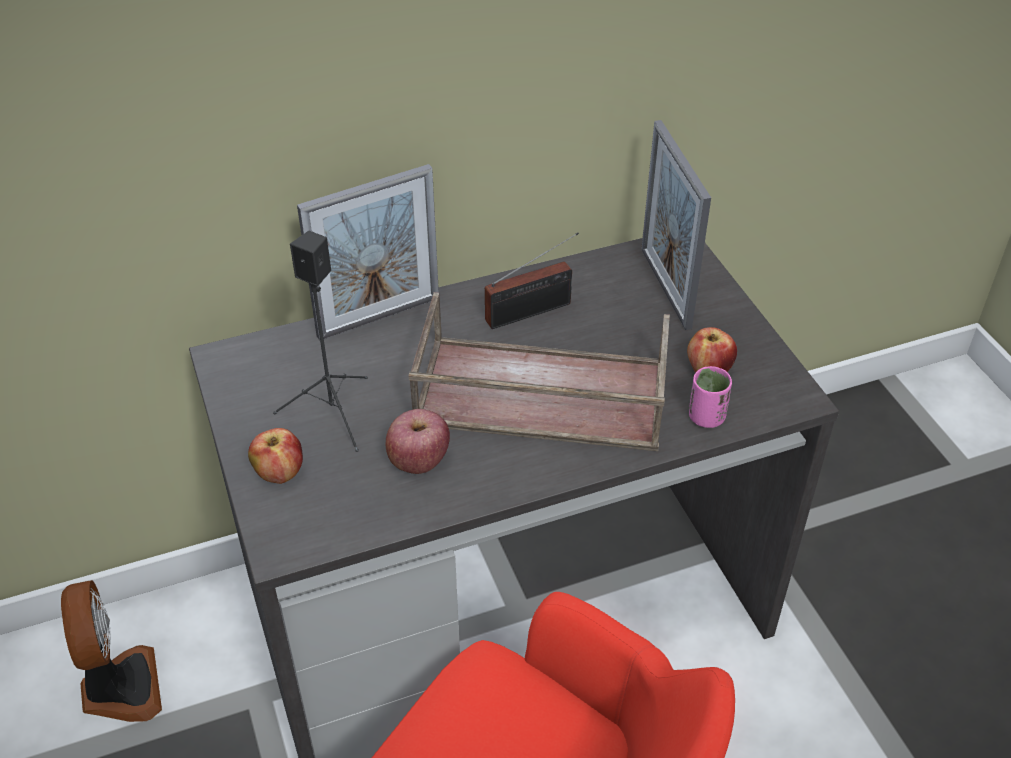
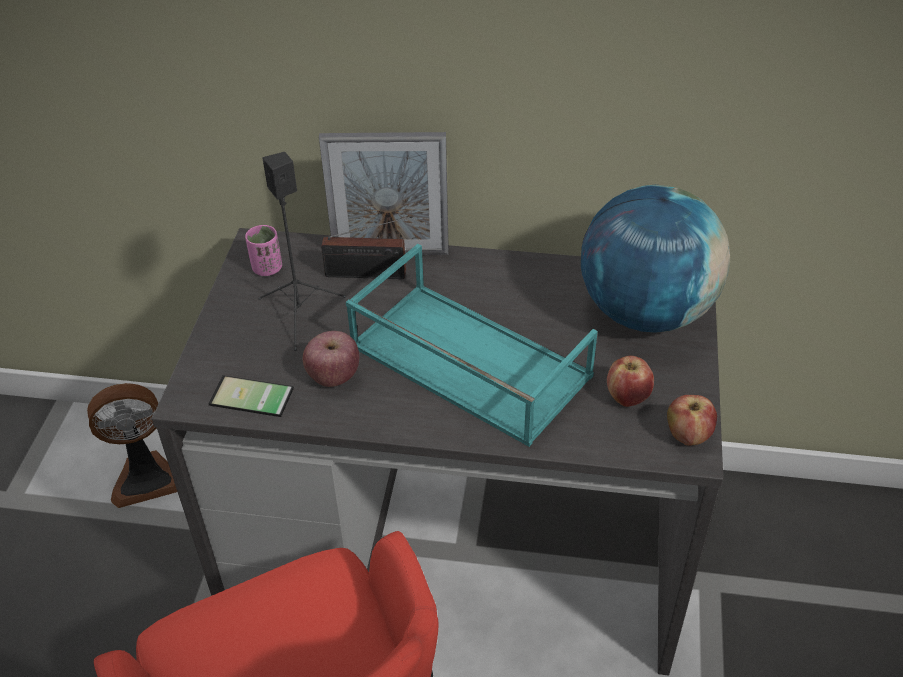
camera: 30 degrees right, 0 degrees up
fan [61,580,162,722] -> fan turned 60 degrees clockwise [87,383,177,508]
apple [248,428,303,484] -> apple moved to [667,395,717,446]
brown tray [408,292,670,451] -> turquoise tray [346,244,598,447]
radio [485,232,579,329] -> radio moved to [321,216,412,279]
picture frame [641,120,711,330] -> globe [581,185,730,333]
pink cup [689,366,732,428] -> pink cup moved to [245,225,282,276]
none -> phone [208,375,294,417]

